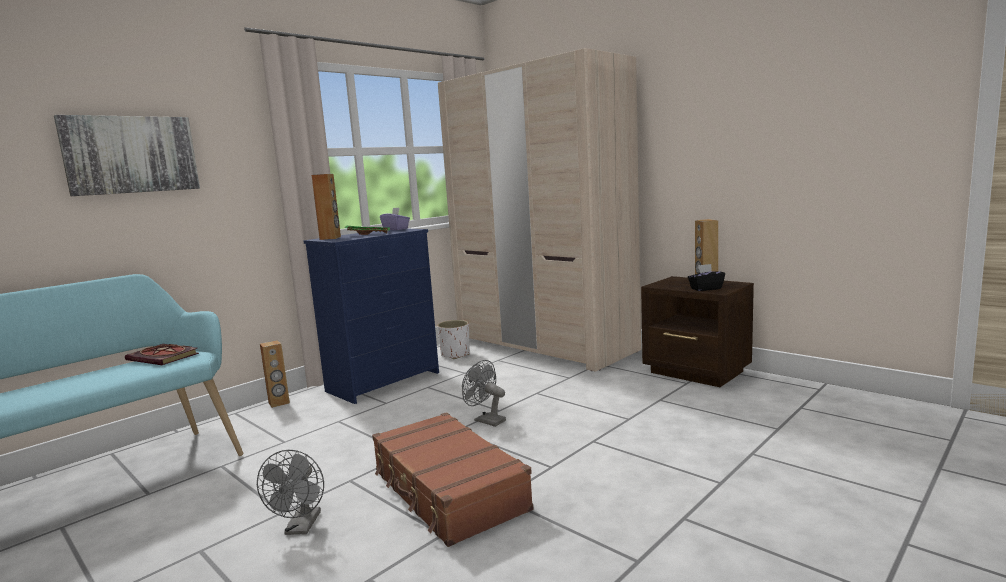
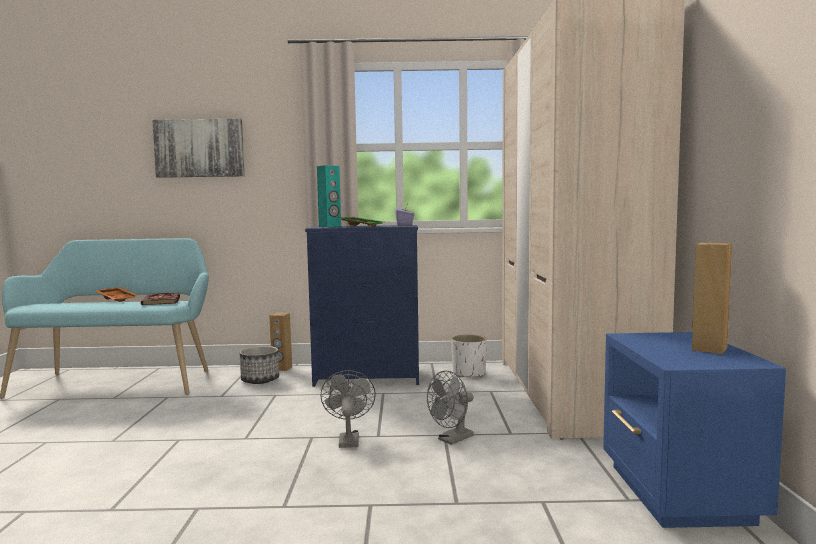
camera: 45 degrees right, 5 degrees down
grey fan [257,450,324,535] -> grey fan moved to [427,371,474,445]
brown speaker [312,174,341,240] -> turquoise speaker [317,165,341,227]
brown suitcase [372,412,533,547] -> none
brown nightstand [641,276,754,387] -> blue nightstand [603,332,786,528]
black tissue box [688,264,725,291] -> none
none -> orange tray [95,287,138,302]
none -> planter [239,346,279,384]

